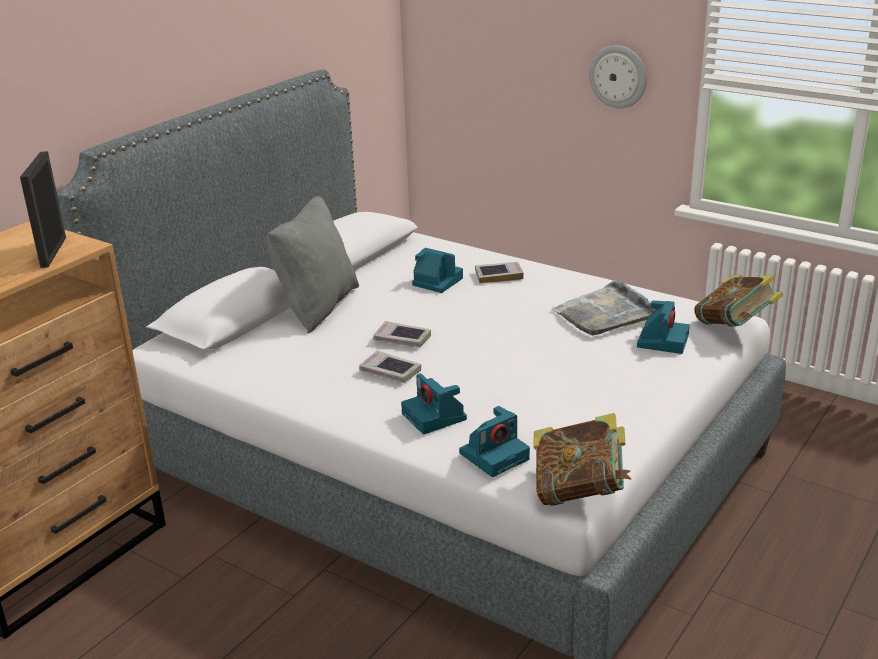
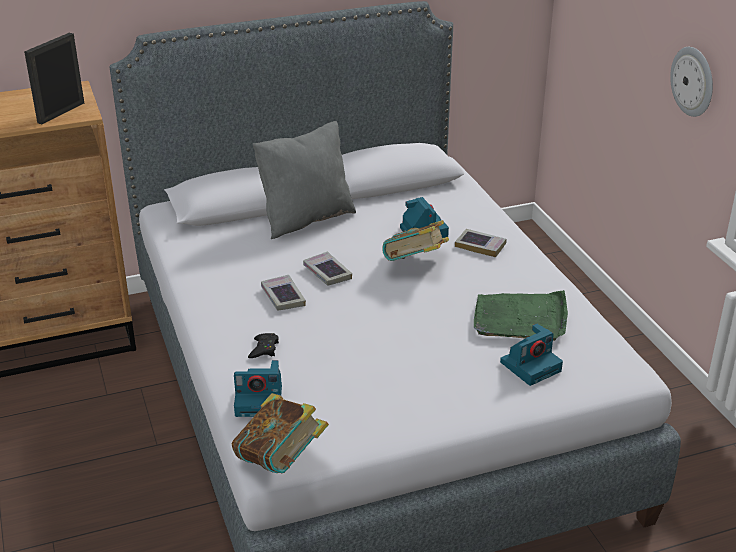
camera: 35 degrees right, 5 degrees up
camera [401,373,467,434] -> black game controller [248,333,279,358]
grey tray [551,280,656,335] -> green tray [474,290,568,341]
book [694,275,783,327] -> book moved to [382,220,449,261]

